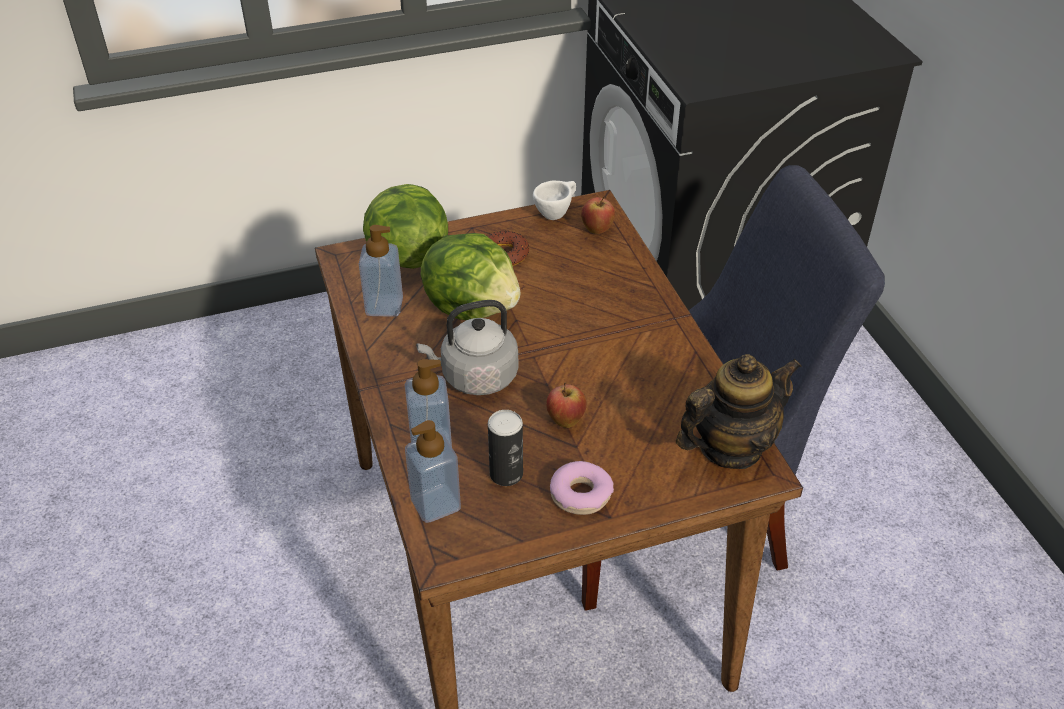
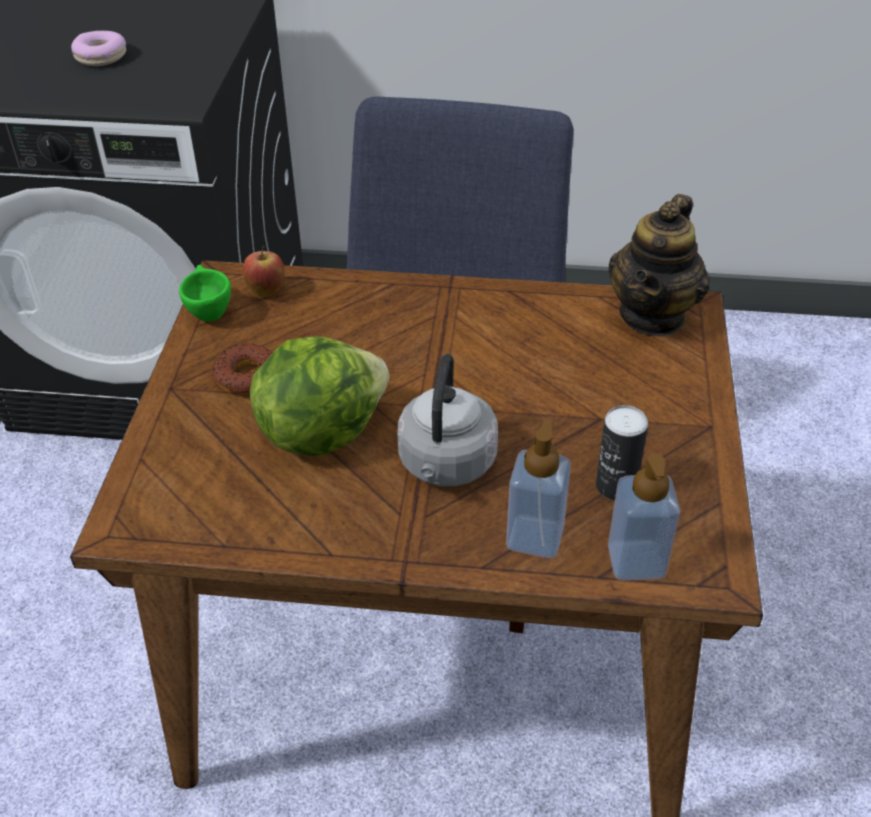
camera: 65 degrees left, 0 degrees up
soap dispenser [359,225,403,317] -> none
lettuce [363,184,448,269] -> none
white cup [533,181,576,220] -> green cup [179,265,231,322]
apple [546,382,587,428] -> none
donut [550,461,614,515] -> donut moved to [71,31,126,66]
teapot [676,354,801,469] -> teapot turned 150 degrees counterclockwise [608,194,709,336]

